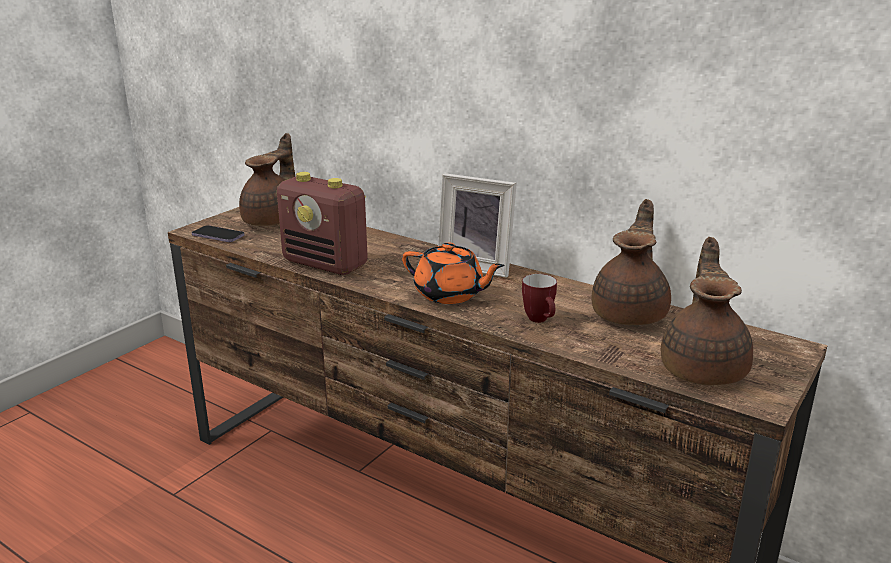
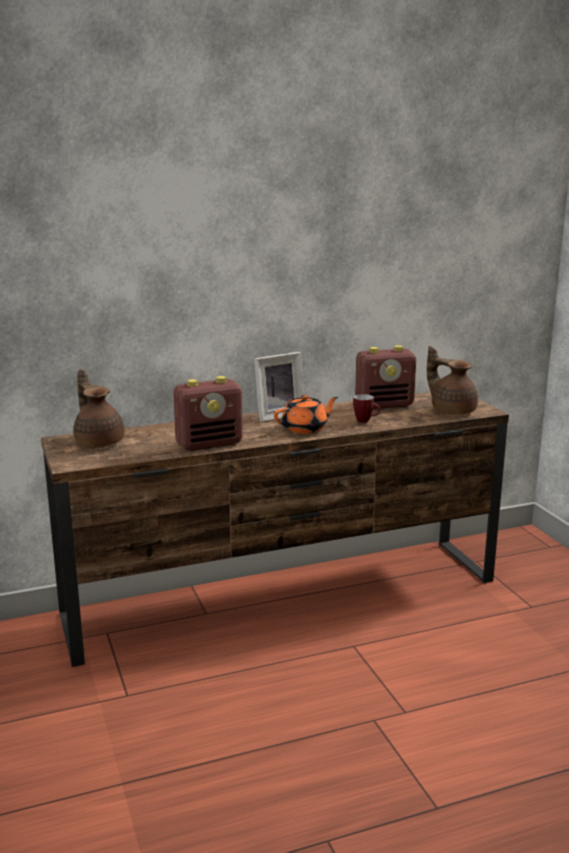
camera: 55 degrees left, 5 degrees down
phone [192,225,245,242] -> none
brown teapot [591,199,671,325] -> radio [355,345,416,409]

